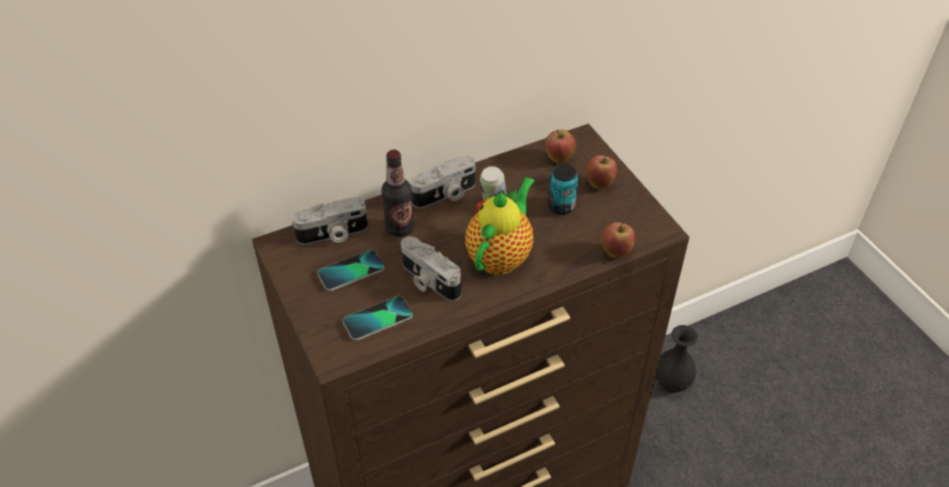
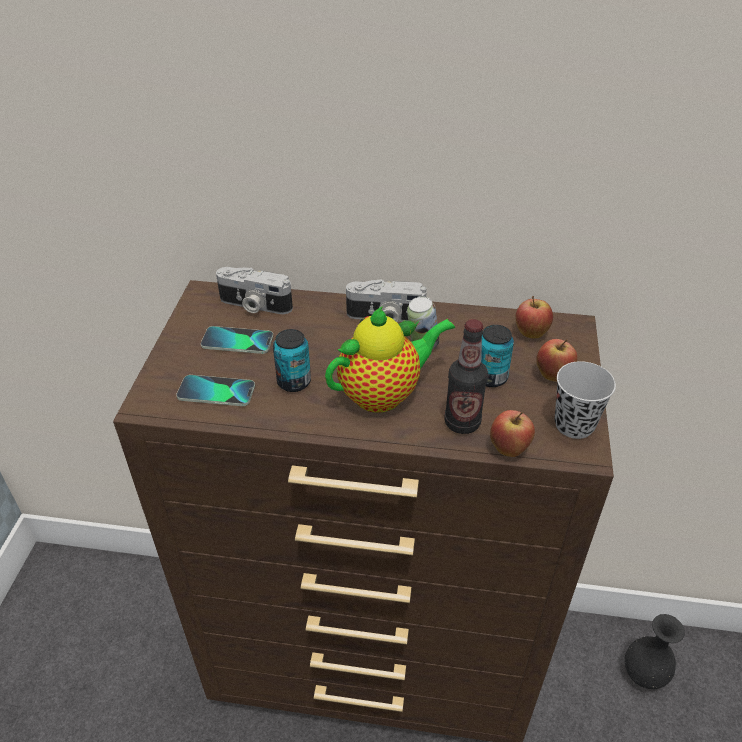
camera: 35 degrees right, 5 degrees down
bottle [381,150,414,237] -> bottle moved to [444,319,488,434]
camera [401,236,461,301] -> can [273,329,311,392]
none -> black cup [555,361,616,439]

